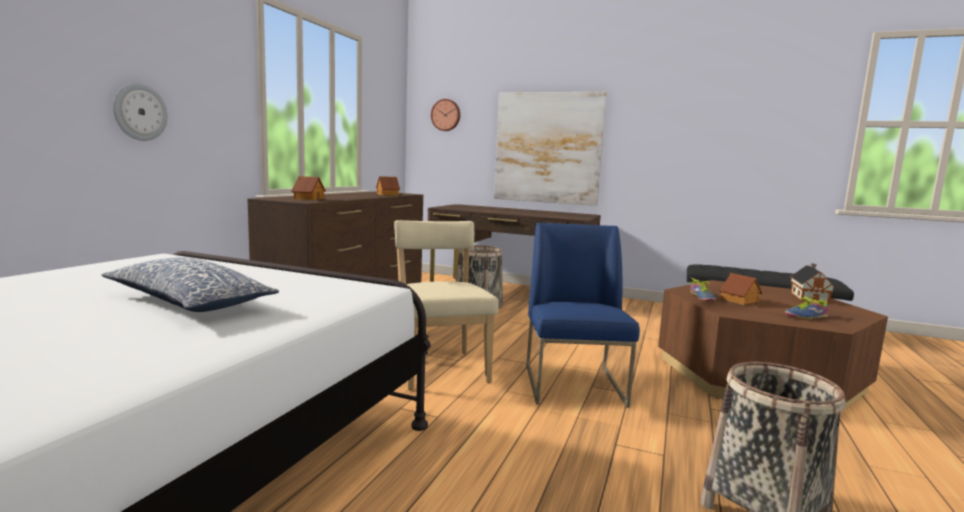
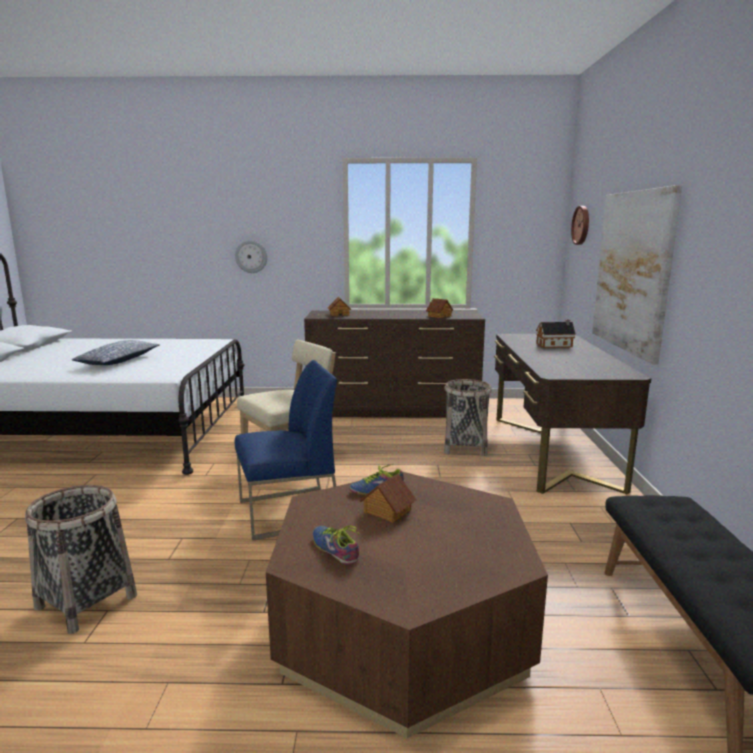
camera: 70 degrees right, 5 degrees up
toy house [790,263,835,304] -> toy house moved to [536,319,576,348]

